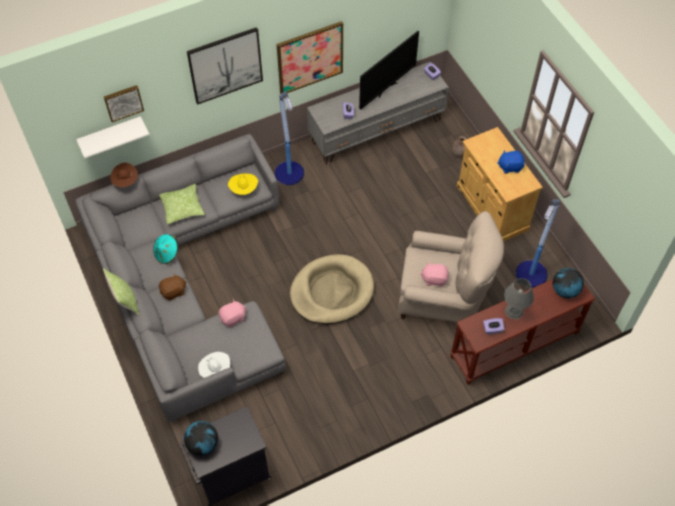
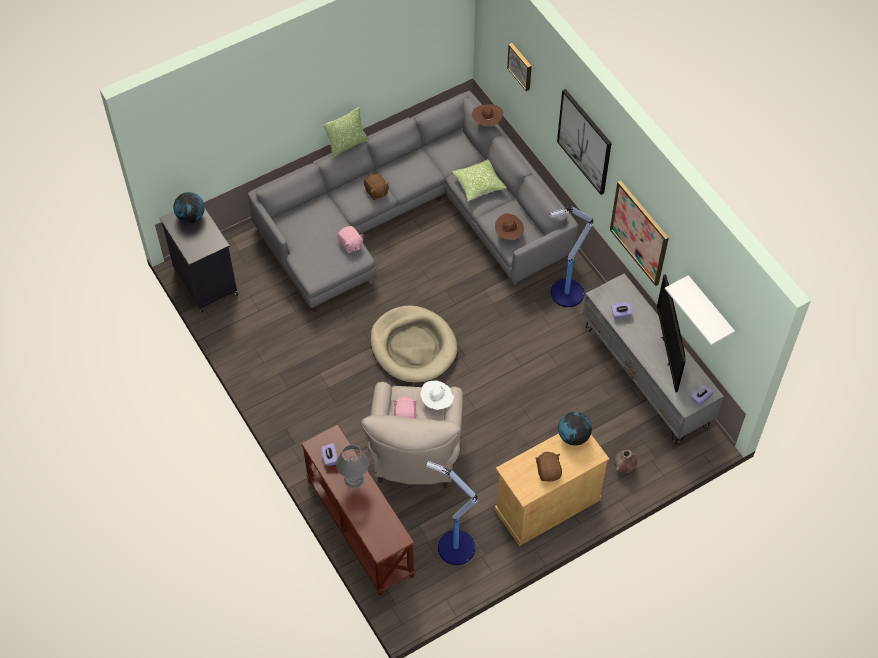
camera: 85 degrees right, 0 degrees up
white shelf [76,116,150,159] -> white shelf moved to [665,275,735,345]
turquoise hat [153,234,178,264] -> none
white hat [198,352,230,378] -> white hat moved to [420,381,454,410]
yellow hat [228,173,258,195] -> brown hat [495,214,524,240]
television [359,31,419,110] -> television turned 45 degrees clockwise [657,274,686,392]
blue plush toy [497,150,525,174] -> brown plush toy [535,452,562,482]
globe [553,268,584,298] -> globe moved to [558,412,592,446]

